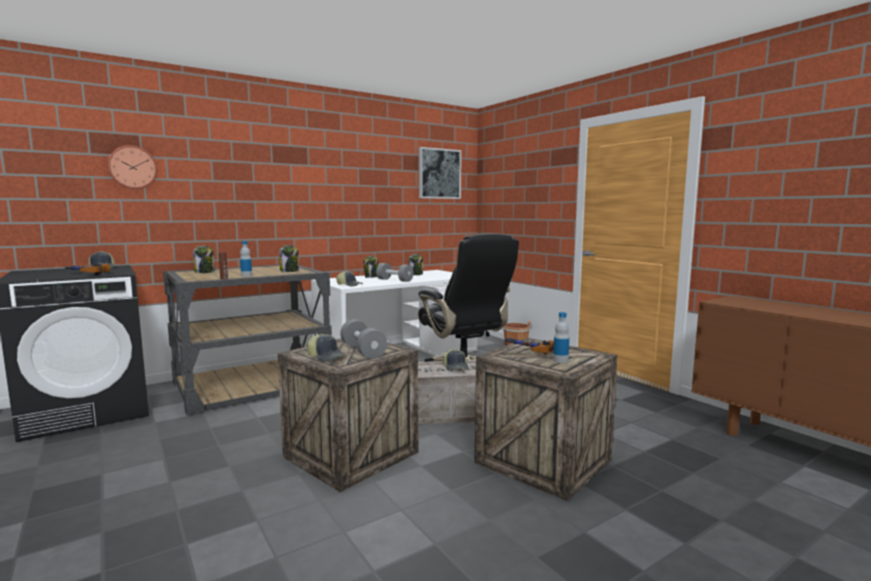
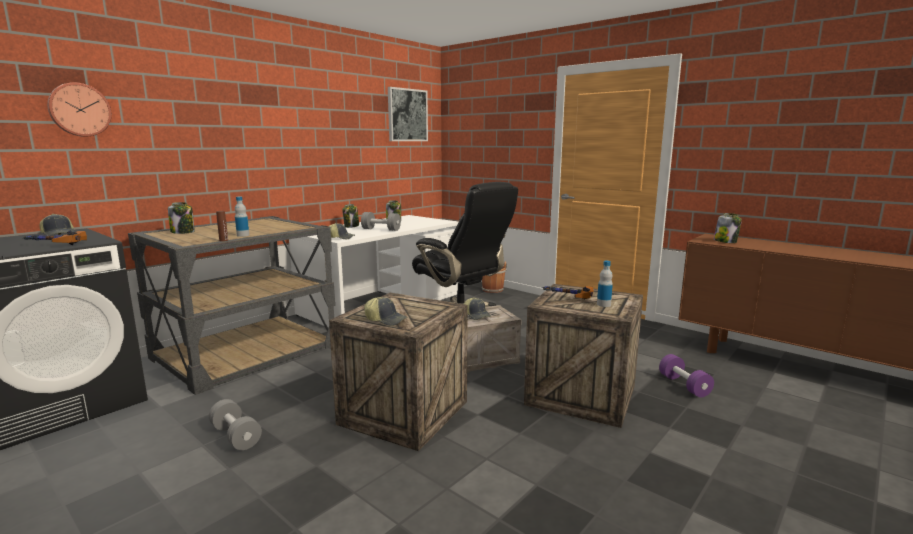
camera: 15 degrees left, 5 degrees up
jar [279,245,299,272] -> jar moved to [714,213,742,243]
grey dumbbell [340,319,387,359] -> grey dumbbell moved to [209,399,262,450]
none -> purple dumbbell [659,354,714,397]

